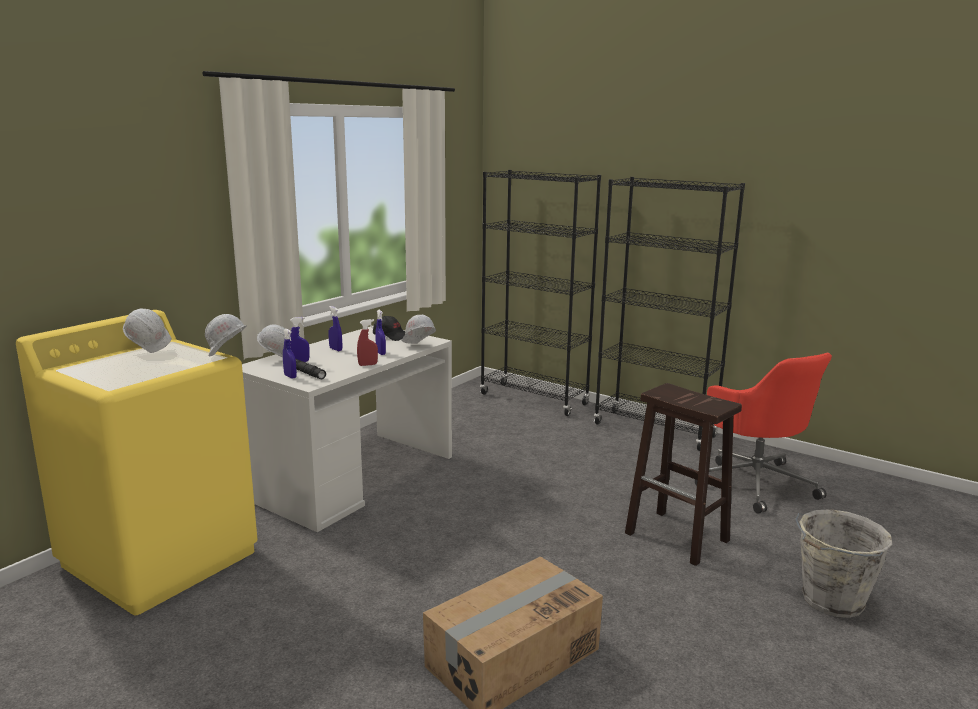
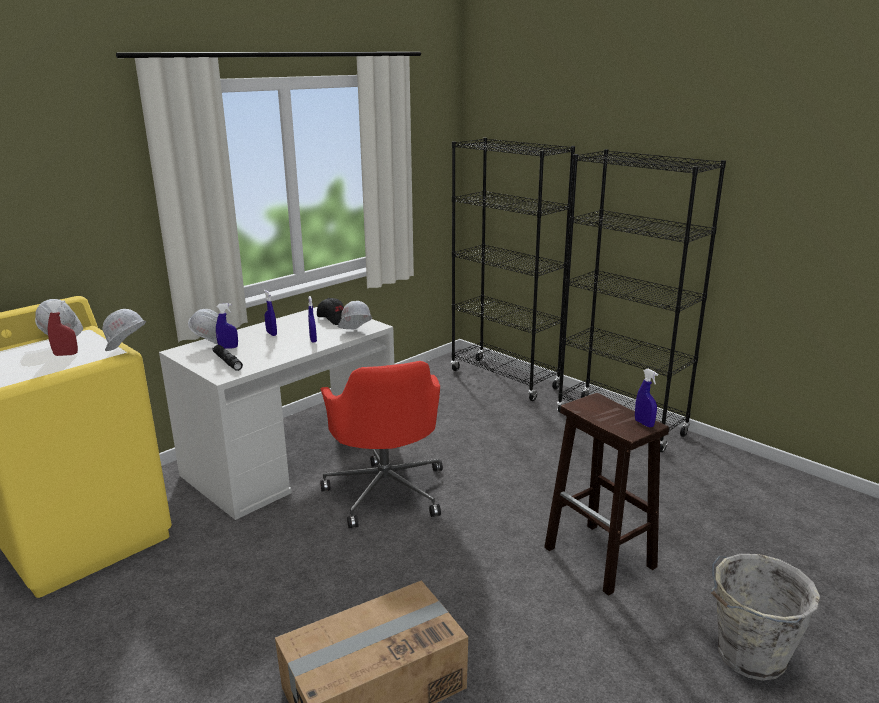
camera: 10 degrees right, 5 degrees up
blue spray bottle [283,329,297,379] -> blue spray bottle moved to [635,369,658,427]
red spray bottle [357,319,378,366] -> red spray bottle moved to [46,300,78,356]
red office chair [695,353,832,514] -> red office chair moved to [320,361,443,529]

